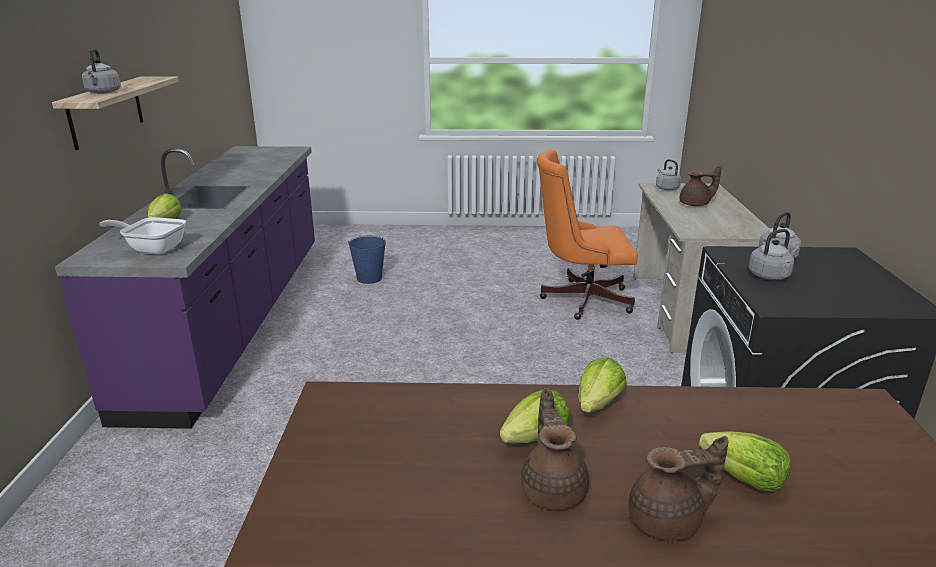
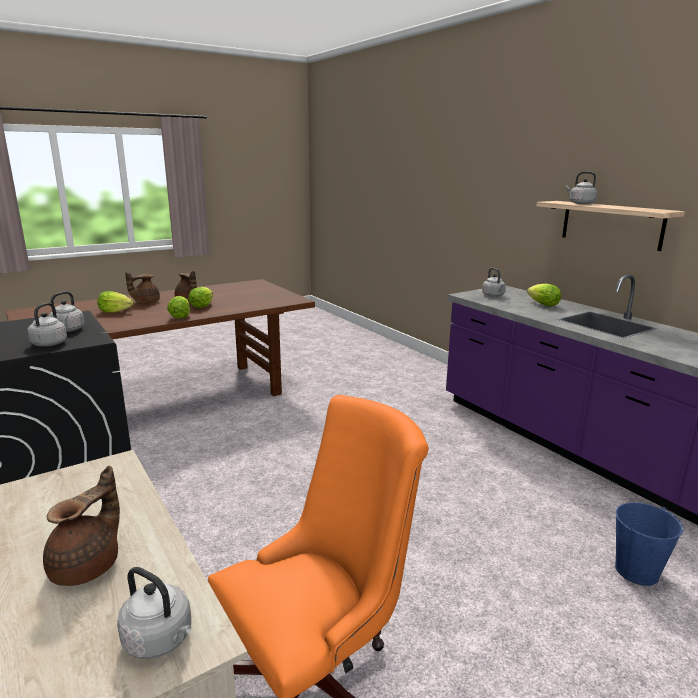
camera: 145 degrees right, 5 degrees down
frying pan [99,217,186,255] -> grey kettle [482,268,506,297]
brown teapot [680,166,722,206] -> brown teapot turned 150 degrees clockwise [43,465,120,586]

